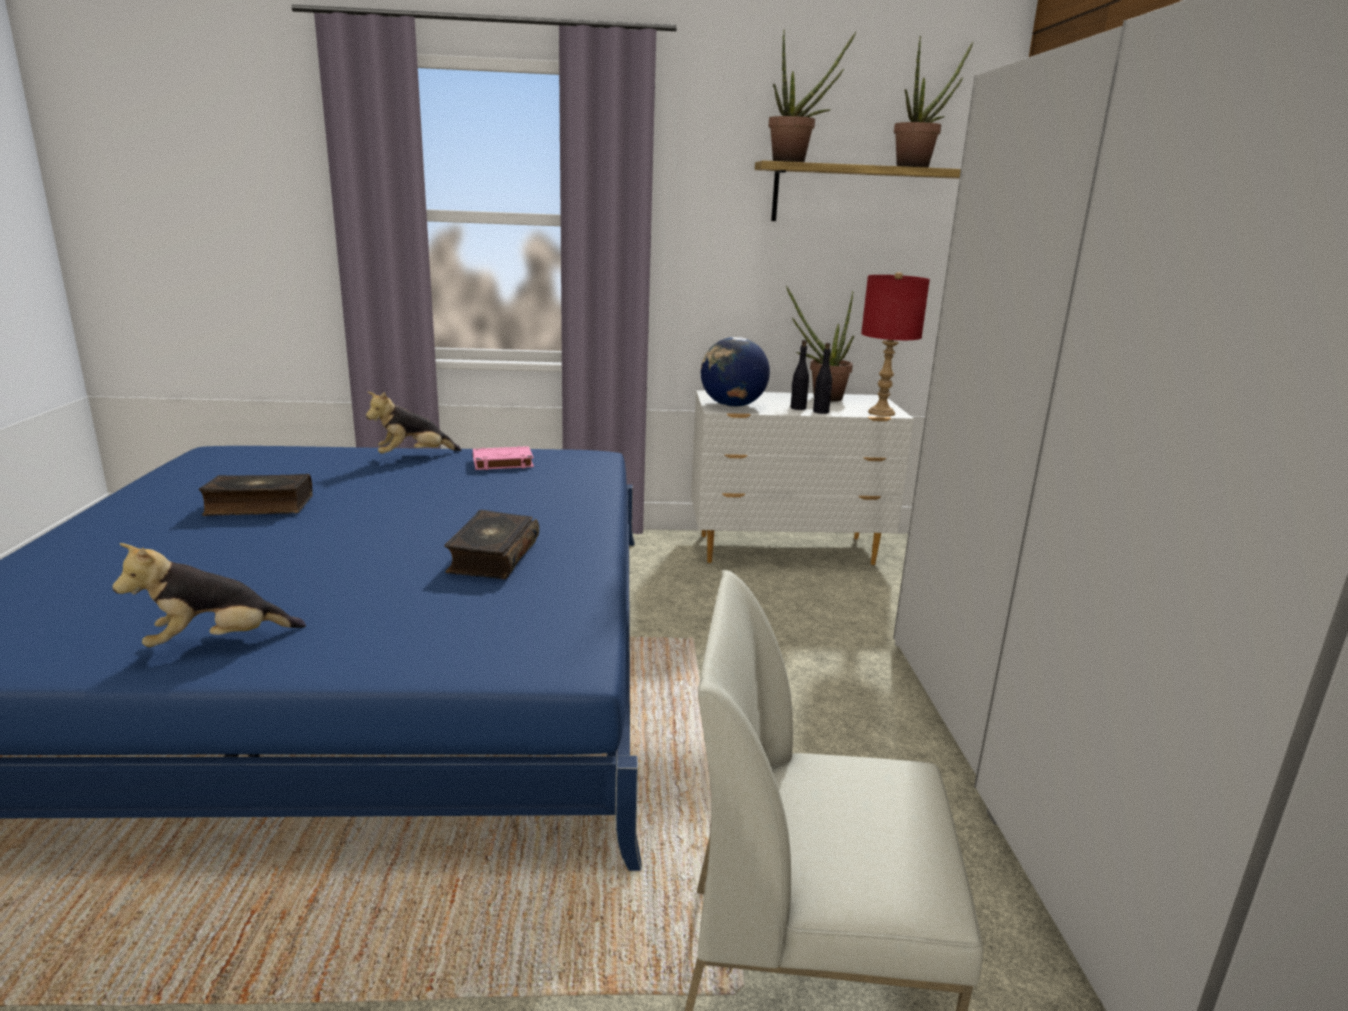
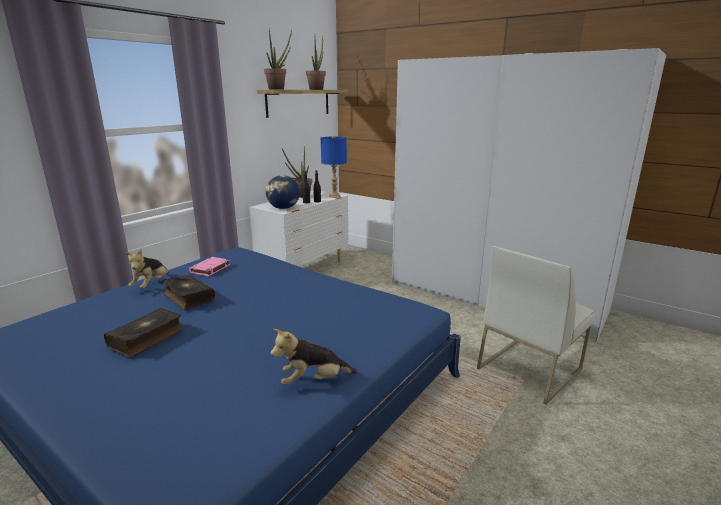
camera: 50 degrees left, 0 degrees up
plush toy [112,543,306,647] -> plush toy turned 60 degrees clockwise [271,329,357,385]
book [444,510,539,579] -> book moved to [162,274,215,310]
red table lamp [861,272,930,416] -> blue table lamp [321,135,347,198]

